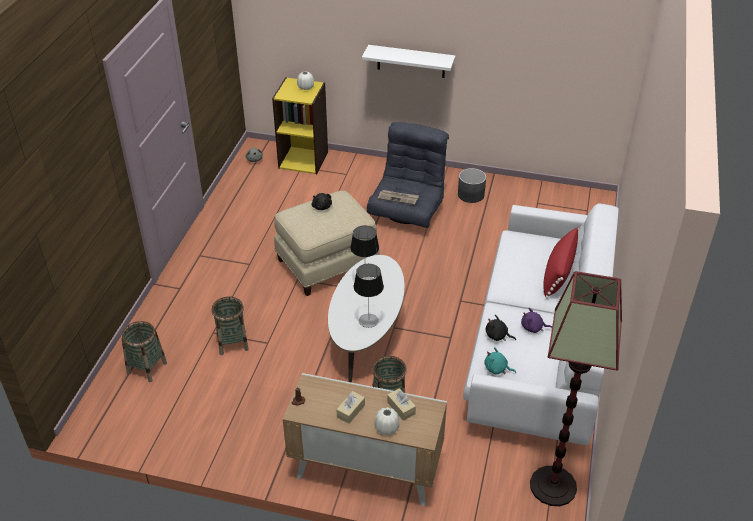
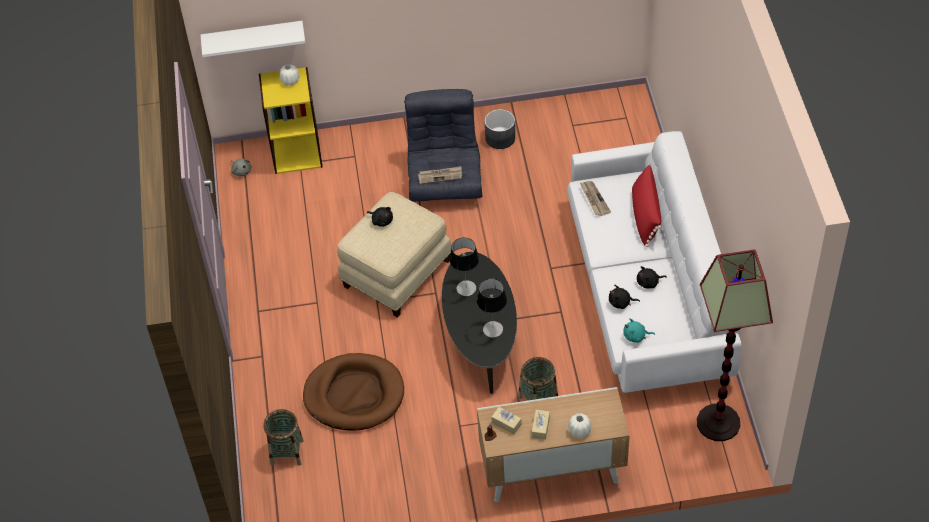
camera: 20 degrees left, 10 degrees up
basket [212,296,249,355] -> brown dog bed [303,353,404,431]
white coffee table [328,255,405,383] -> black coffee table [442,252,517,394]
white shelf [362,45,456,78] -> white shelf moved to [201,21,305,57]
beige tissue box [387,388,416,421] -> beige tissue box moved to [492,407,521,434]
purple plush toy [521,308,552,333] -> black plush toy [637,266,667,289]
none -> newspaper [580,181,611,216]

